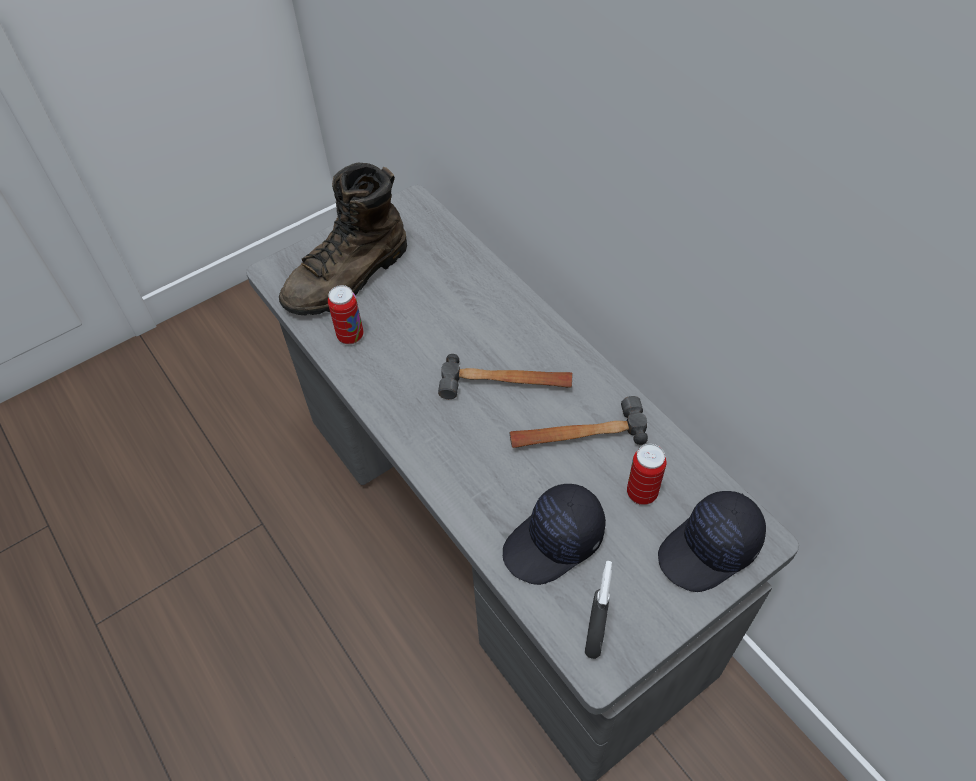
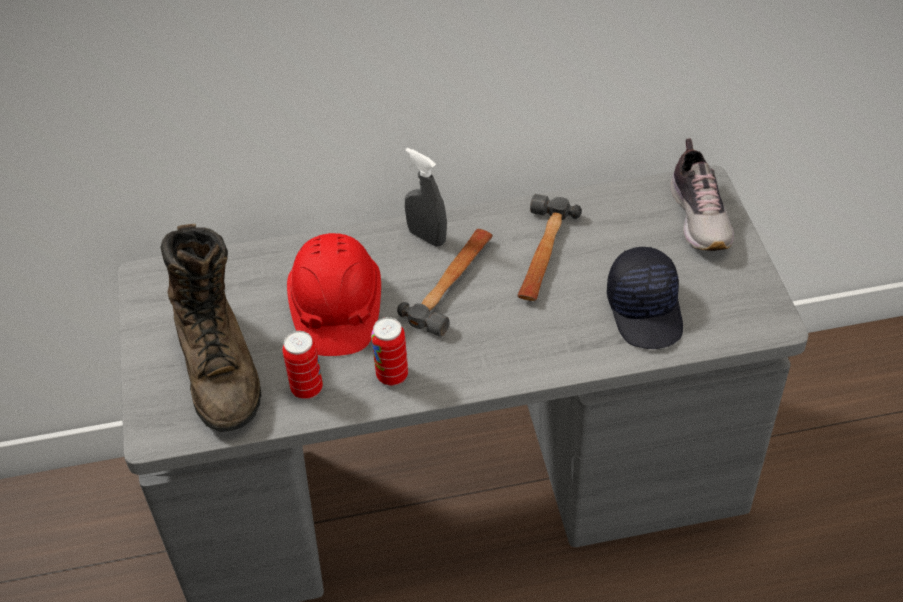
camera: 65 degrees left, 5 degrees down
grey spray bottle [585,561,612,659] -> grey spray bottle moved to [405,148,447,247]
can [627,444,666,505] -> can moved to [371,317,408,386]
black cap [658,491,766,592] -> shoe [670,138,734,251]
none -> red hard hat [287,233,381,356]

